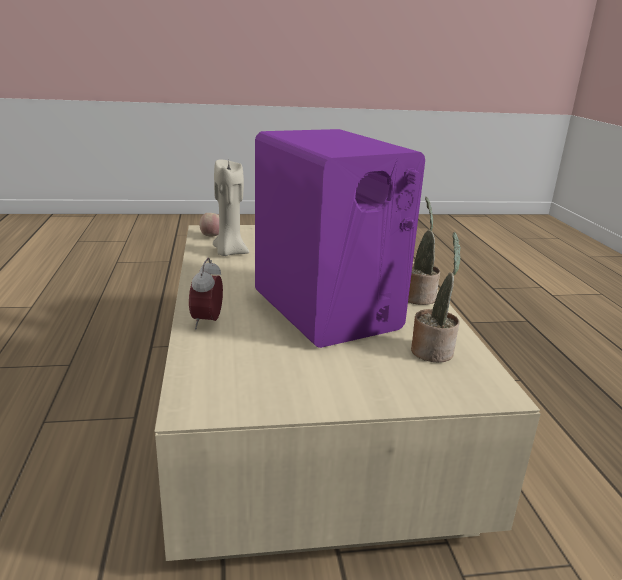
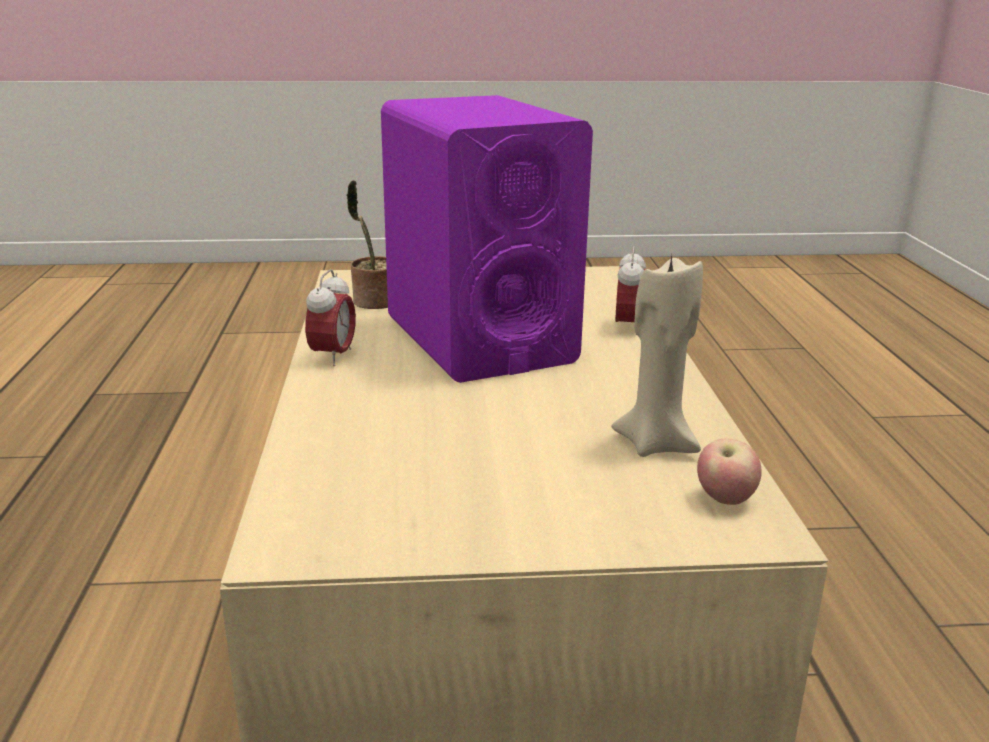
camera: 175 degrees left, 0 degrees up
potted plant [408,197,440,305] -> alarm clock [305,269,356,366]

